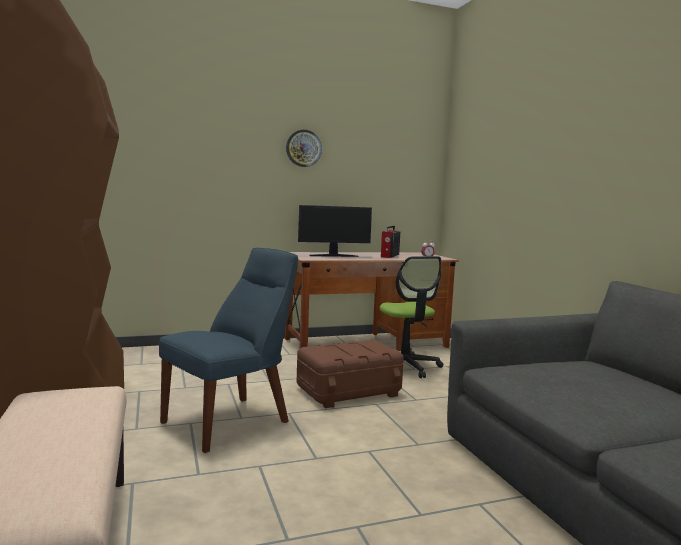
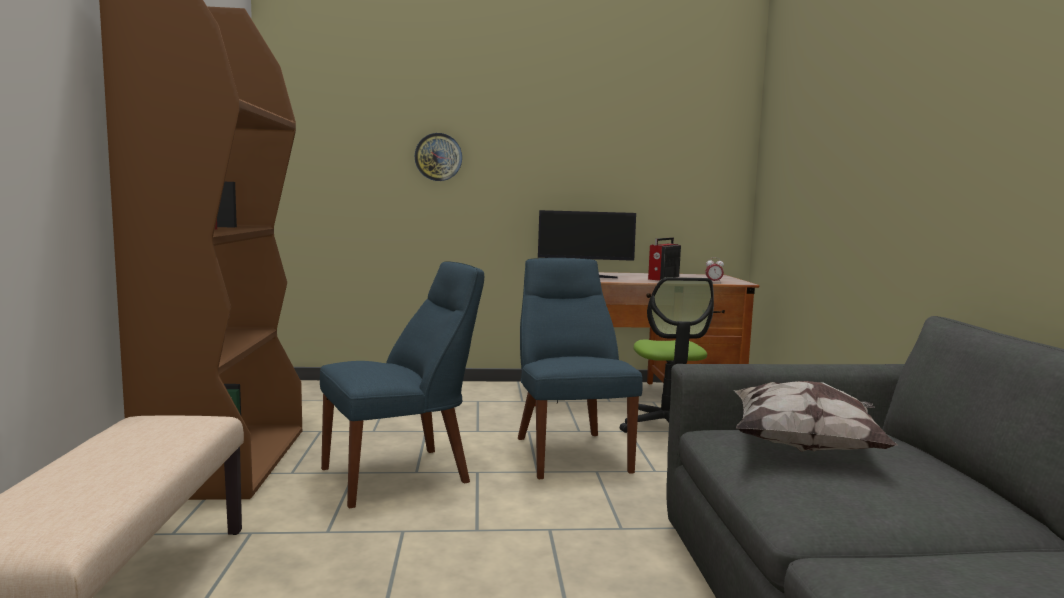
camera: 15 degrees right, 0 degrees up
wall clock [286,130,322,167] -> wall clock moved to [415,133,462,181]
brown storage box [297,340,404,408] -> blue chair [518,258,643,479]
none -> pillow [734,381,898,452]

